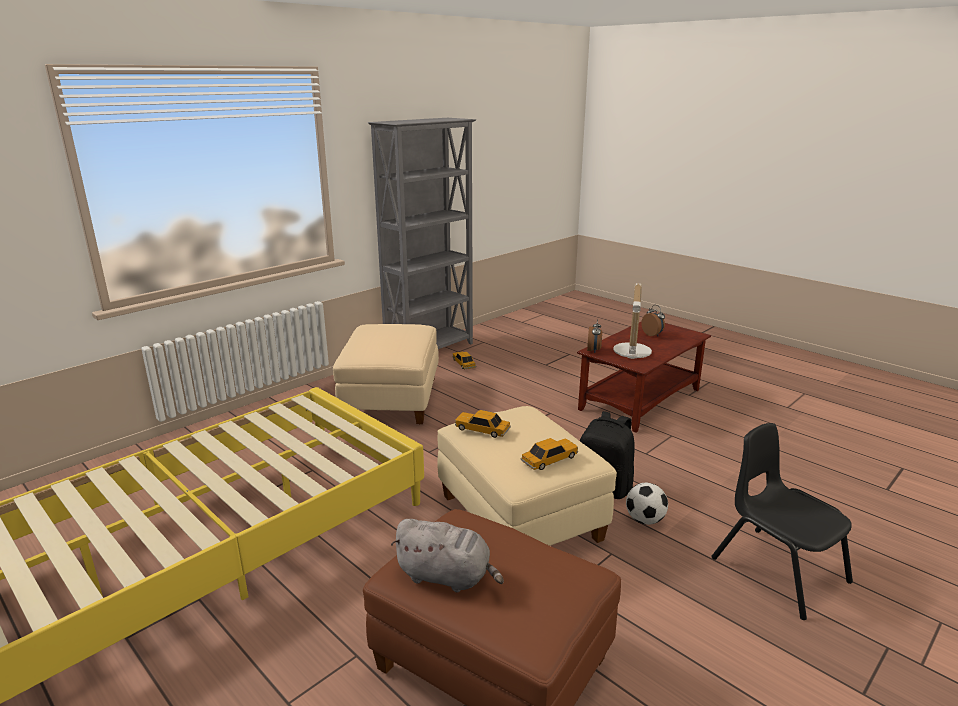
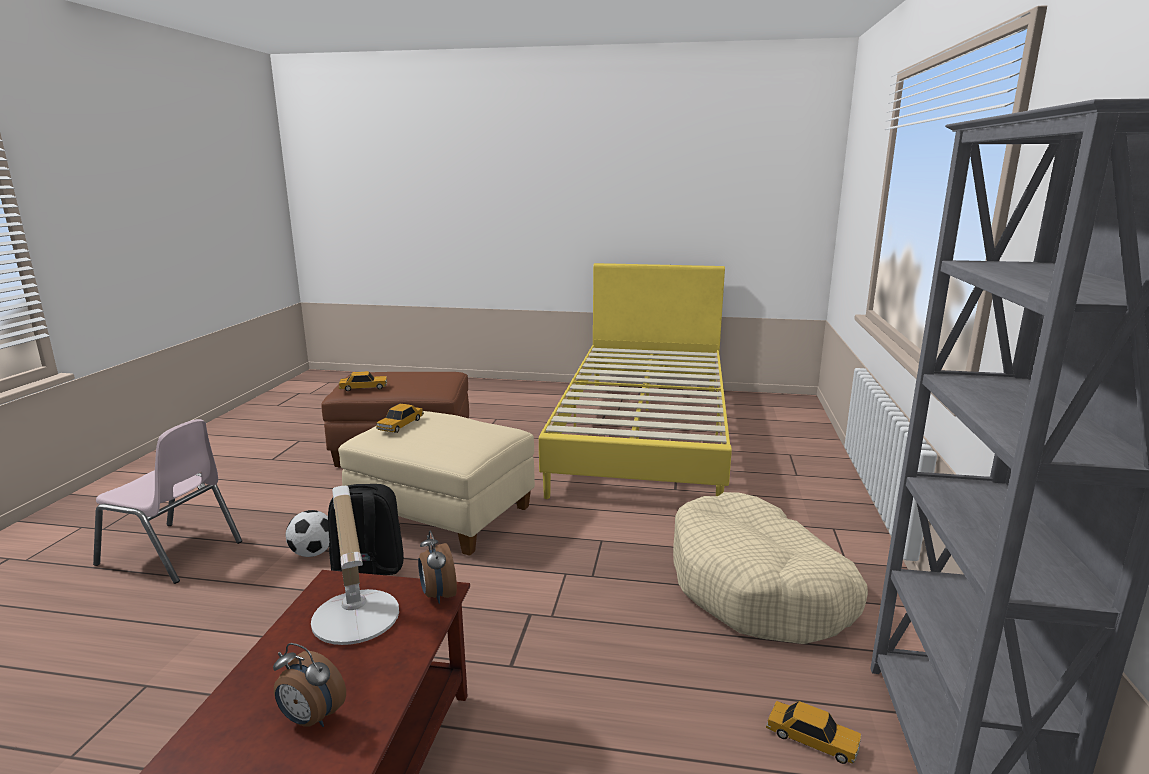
camera: 145 degrees right, 5 degrees down
beige ottoman [333,324,439,425] -> beige dog bed [673,492,868,644]
grey plush toy [391,519,504,592] -> none
toy car [455,410,511,438] -> toy car moved to [339,371,387,391]
black chair [711,423,853,620] -> pink chair [93,419,242,584]

